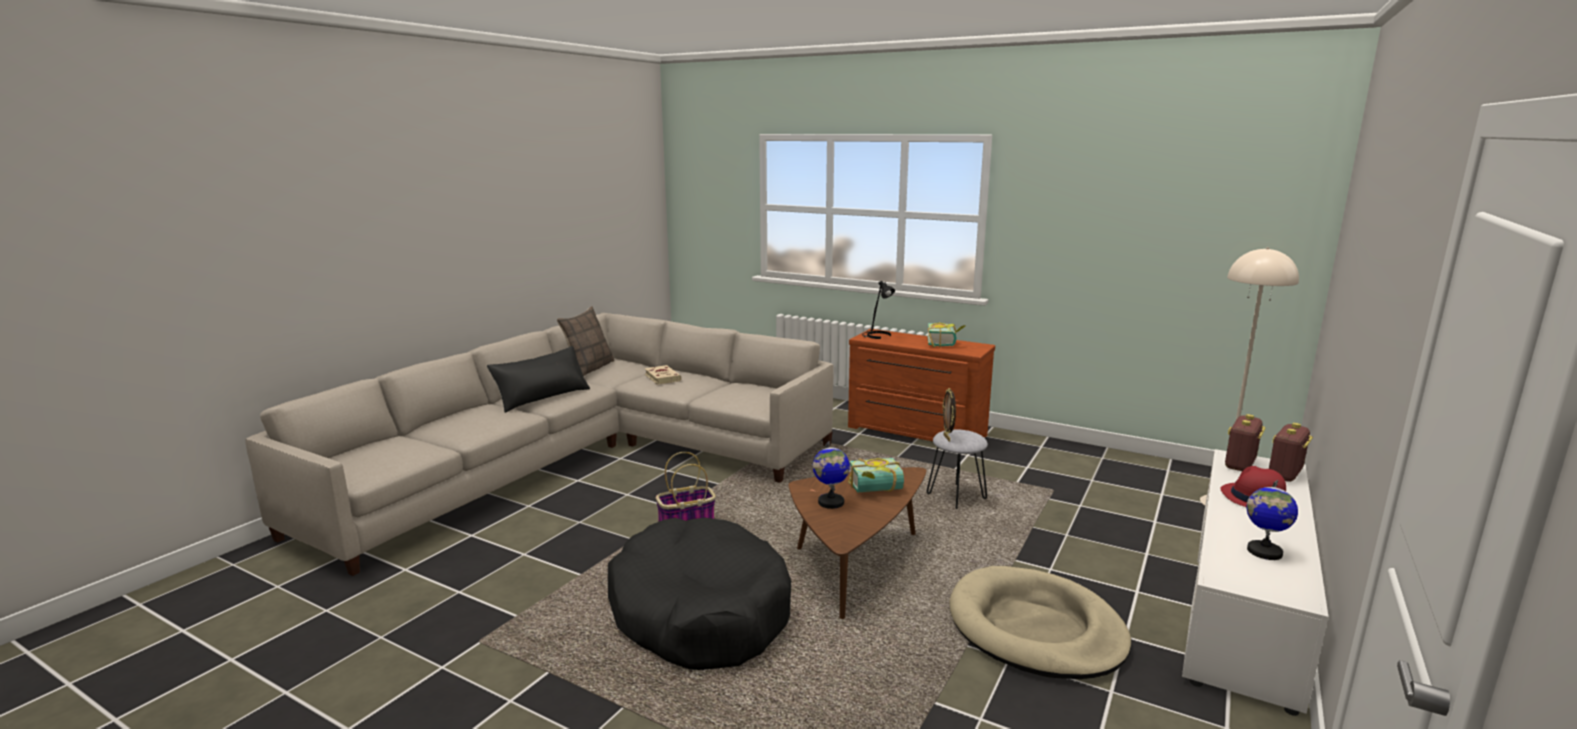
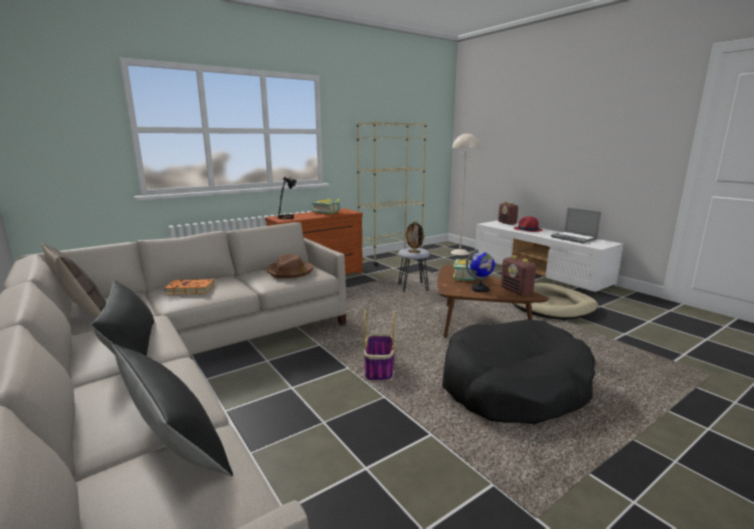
camera: 65 degrees left, 0 degrees up
beige book [644,365,682,385] -> orange book [164,279,214,294]
radio [1225,414,1266,471] -> radio moved to [501,255,537,296]
globe [1246,480,1298,560] -> laptop [551,208,601,243]
none -> black pillow [112,344,233,476]
none -> brown hat [267,254,314,278]
none -> beige bookcase [357,121,427,265]

